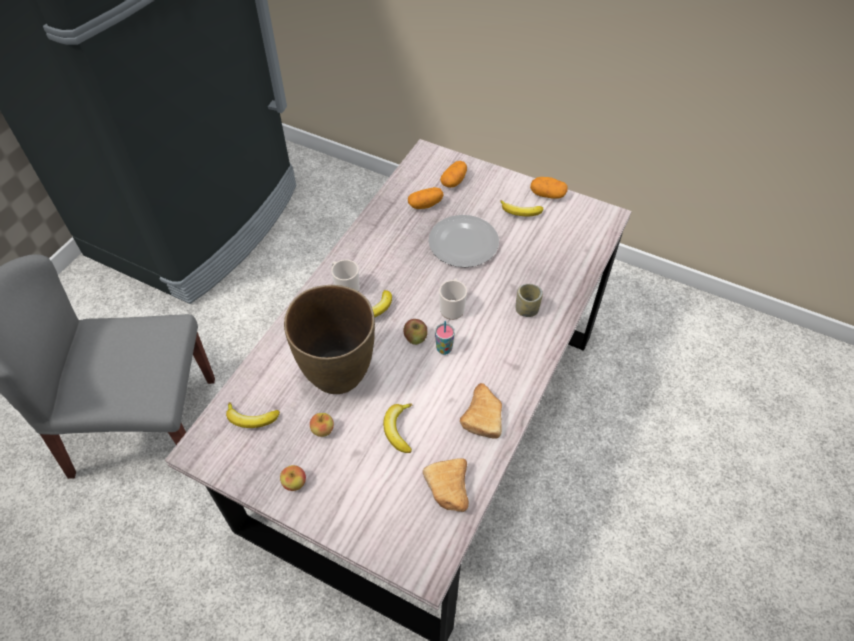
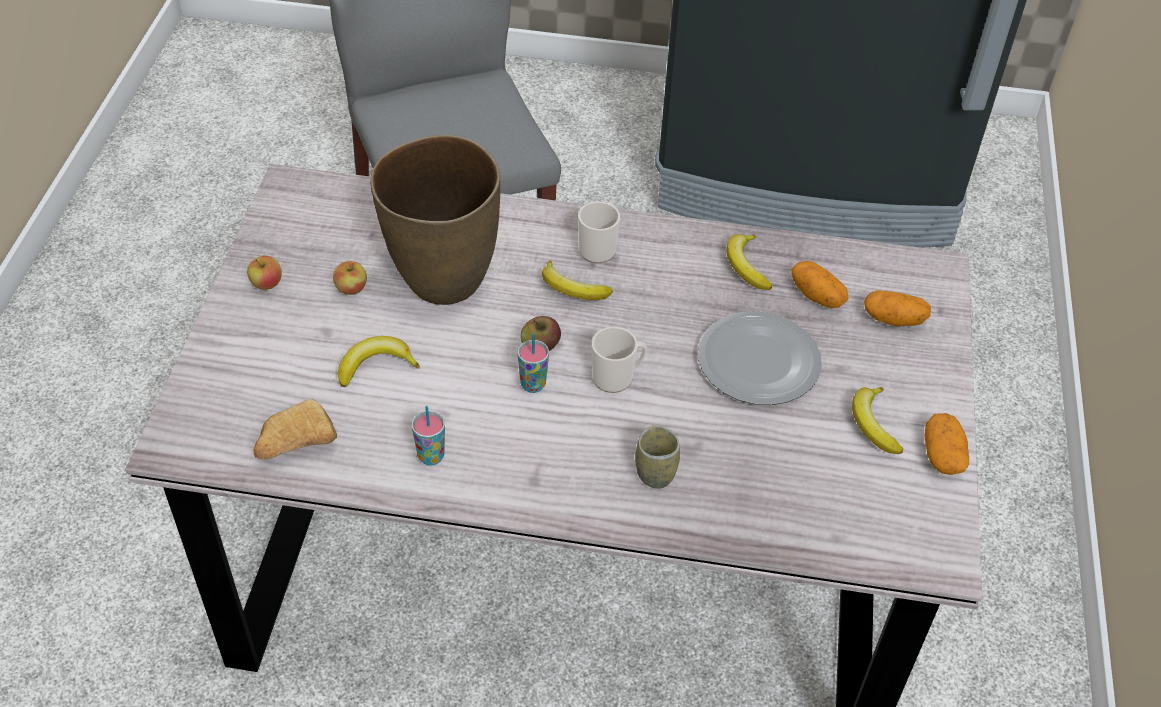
camera: 70 degrees right, 5 degrees down
banana [226,402,280,428] -> banana moved to [726,234,772,290]
bread [460,383,502,439] -> cup [412,406,445,466]

